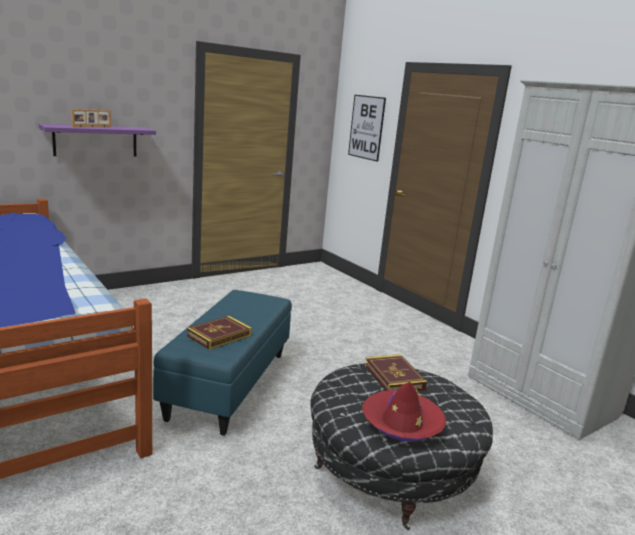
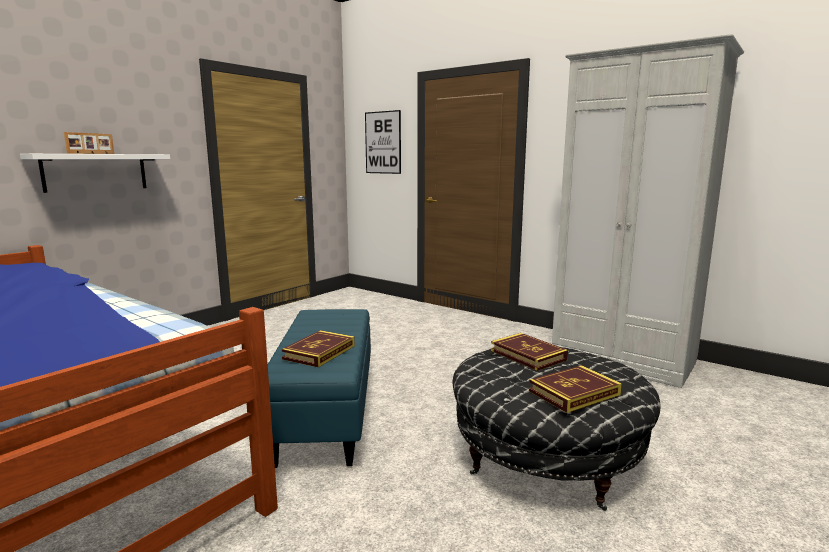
camera: 15 degrees left, 5 degrees down
purple shelf [39,124,156,157] -> white shelf [20,154,170,193]
red hat [362,382,446,442] -> book [529,365,622,413]

